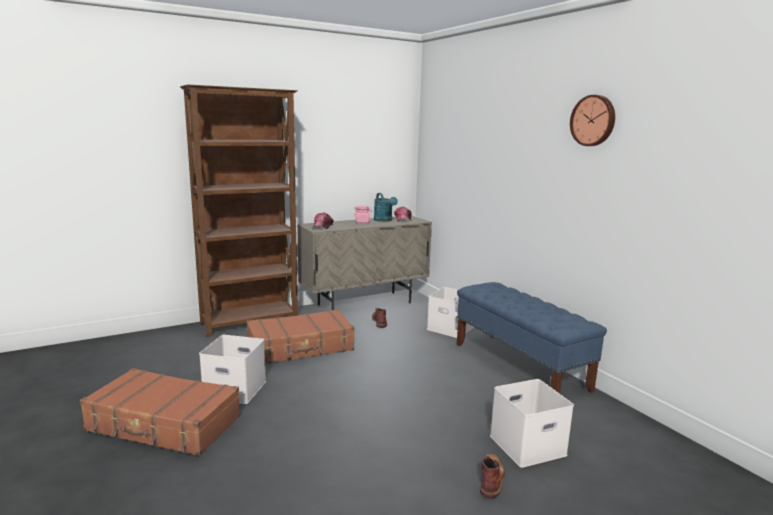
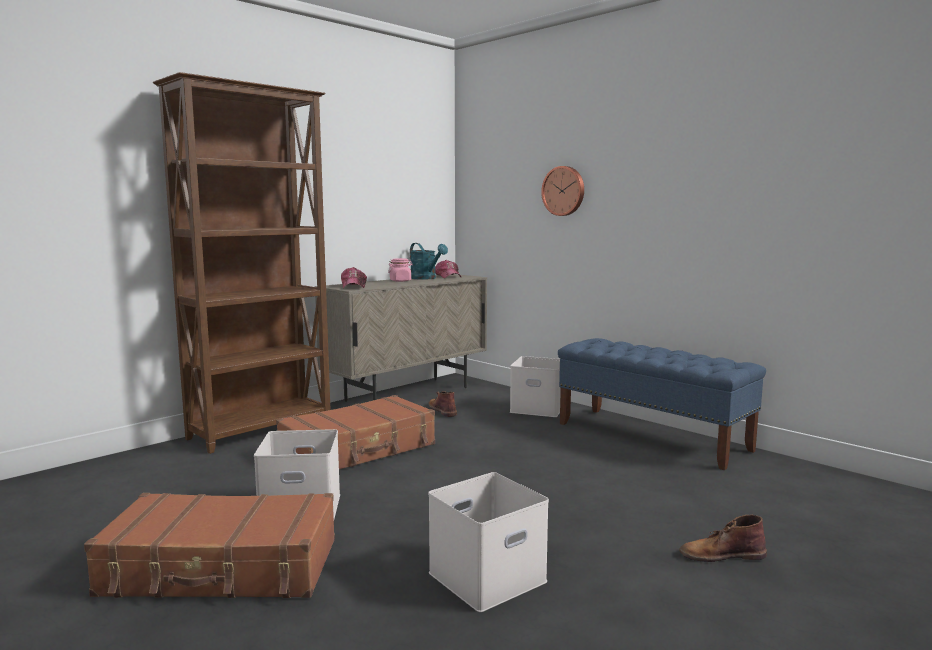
camera: 15 degrees left, 5 degrees down
brown boot [480,454,505,499] -> brown boot turned 90 degrees counterclockwise [679,515,767,562]
white storage box [490,379,574,468] -> white storage box moved to [428,472,549,612]
wall clock [570,95,615,146] -> wall clock moved to [541,166,584,216]

